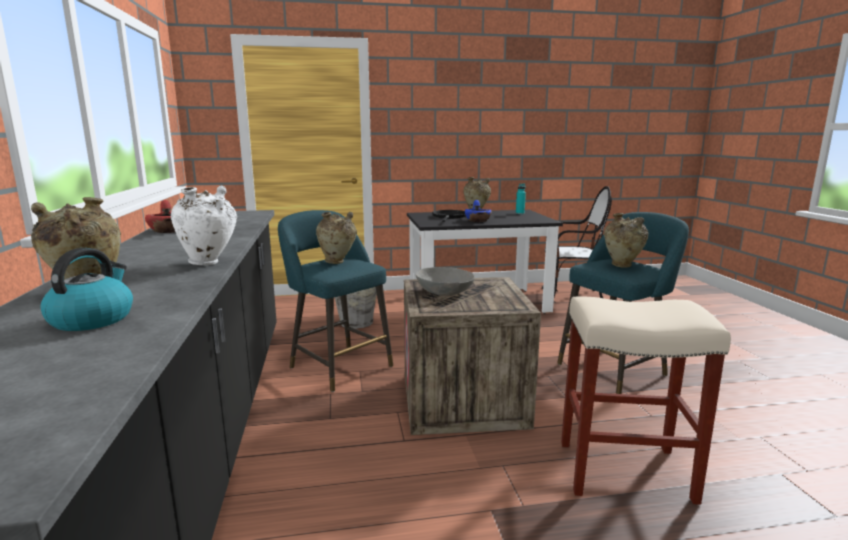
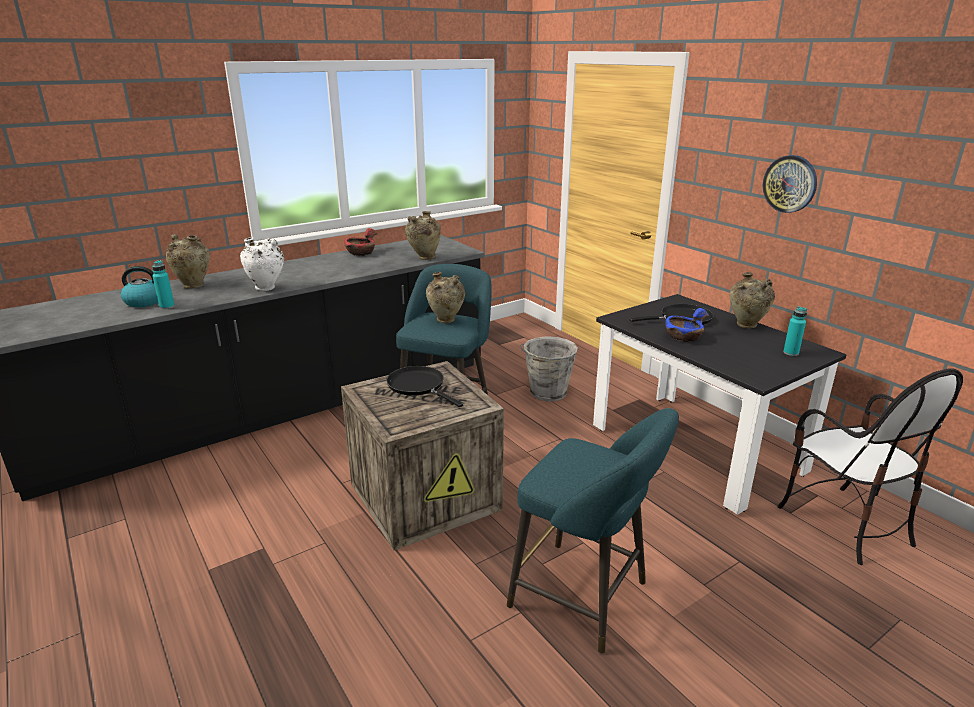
camera: 65 degrees right, 10 degrees up
grey bowl [416,267,475,296] -> black frying pan [387,366,463,407]
beige stool [561,296,731,505] -> none
beige vase [604,213,648,268] -> beige vase moved to [405,211,441,260]
none -> turquoise bottle [152,260,175,309]
none -> wall clock [763,155,817,213]

